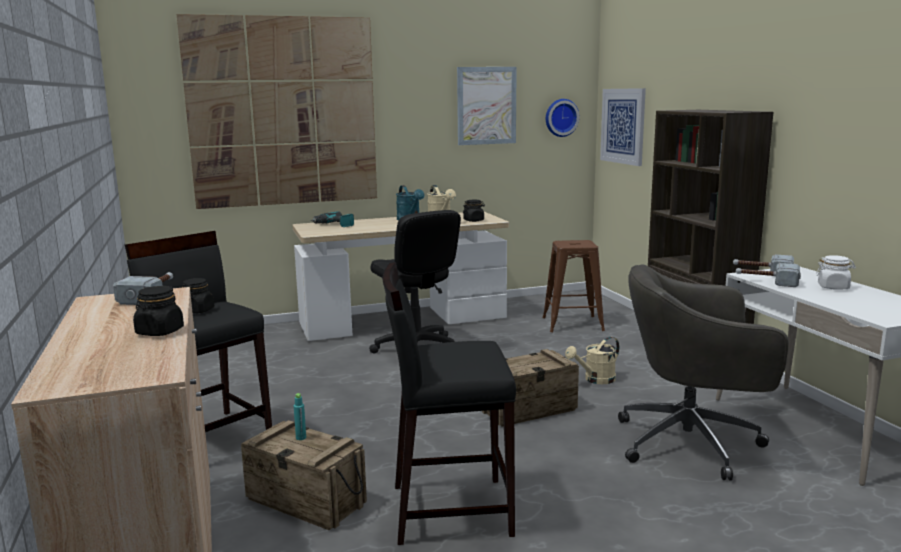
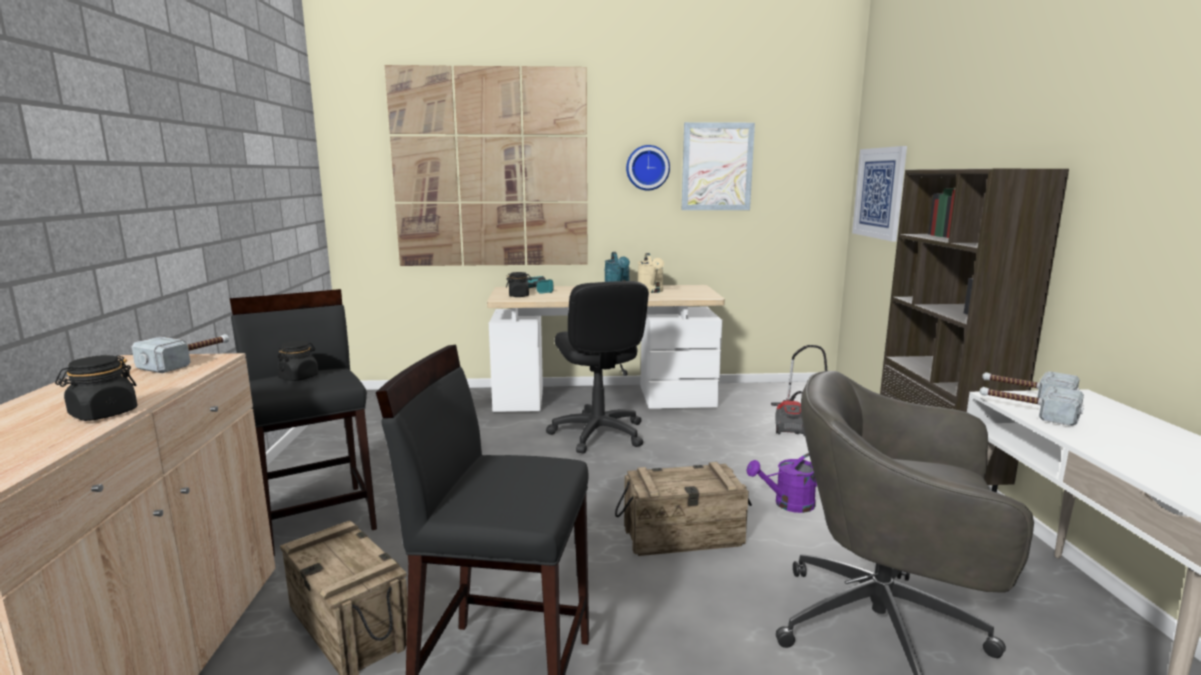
camera: 15 degrees right, 0 degrees up
turquoise bottle [294,393,306,440] -> none
black jar [463,200,485,222] -> black jar moved to [506,272,532,297]
brown stool [543,240,605,332] -> vacuum cleaner [771,345,828,436]
wall clock [546,99,580,137] -> wall clock moved to [626,145,670,190]
beige watering can [565,337,619,384] -> purple watering can [746,453,817,513]
white jar [816,255,856,290] -> none

